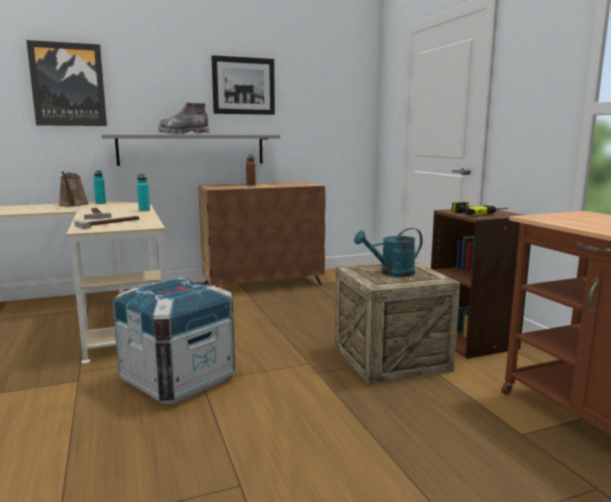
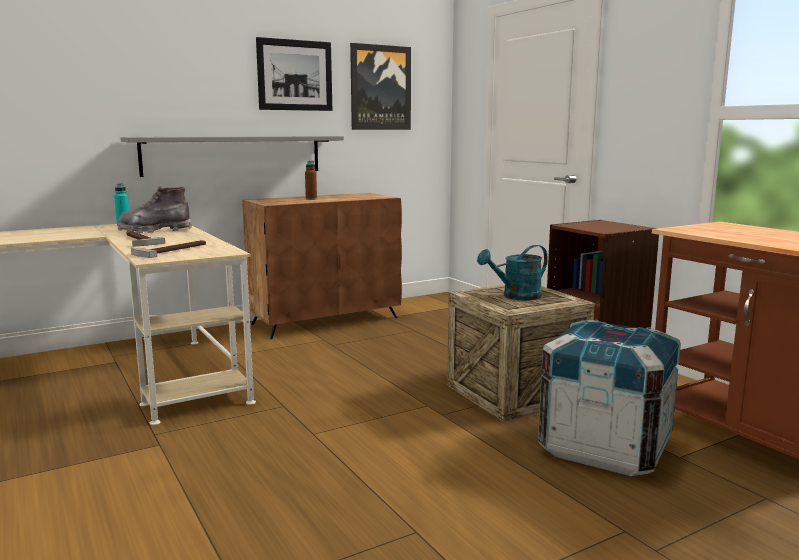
camera: 10 degrees left, 0 degrees up
picture [26,40,107,126] -> picture moved to [350,43,411,130]
brown watering can [59,171,89,207] -> none
crate [113,278,235,404] -> crate moved to [538,320,681,476]
turquoise bottle [137,174,150,211] -> none
grey boot [159,102,209,134] -> grey boot moved to [118,186,192,234]
power drill [452,202,508,215] -> none

